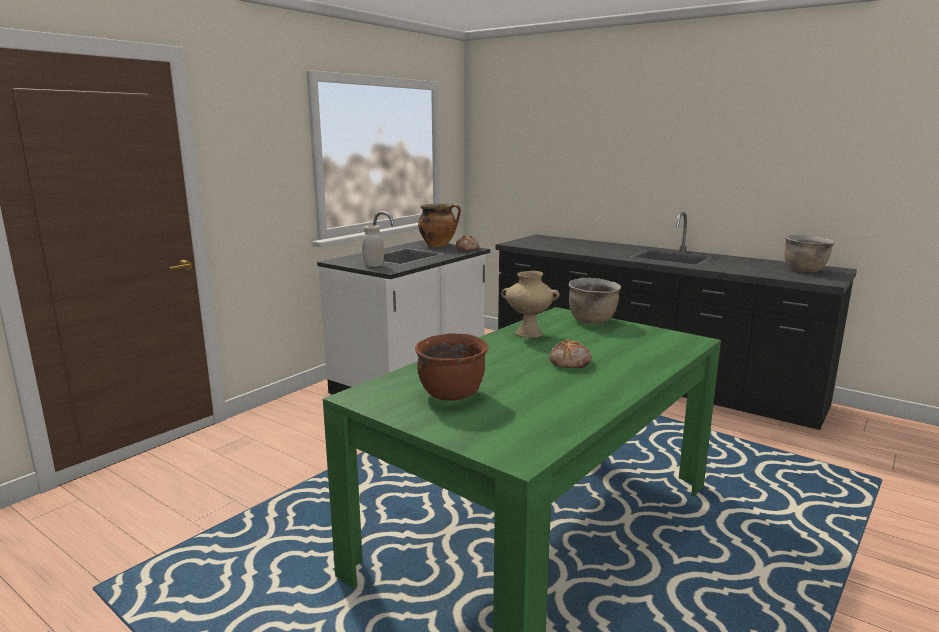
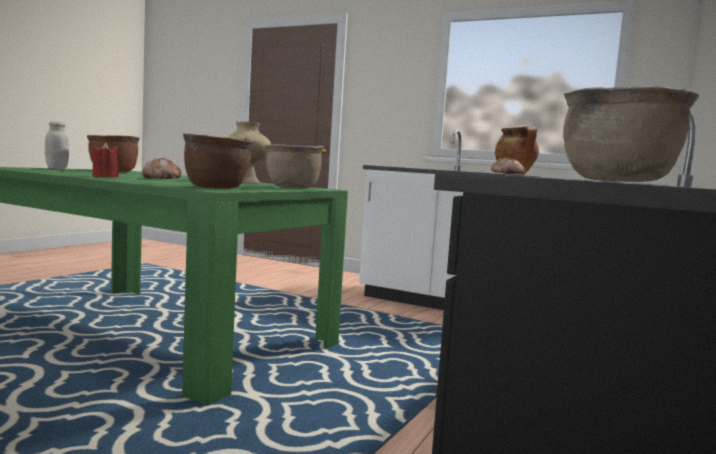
camera: 80 degrees right, 10 degrees down
white jar [362,225,384,267] -> white jar moved to [45,121,69,169]
none -> red candle [92,143,118,178]
none -> brown cooking pot [183,133,254,189]

